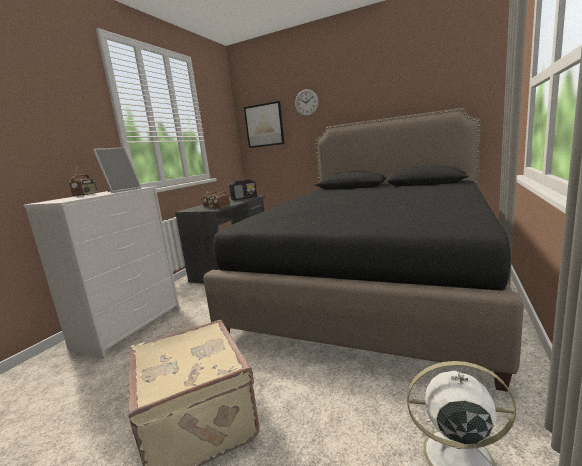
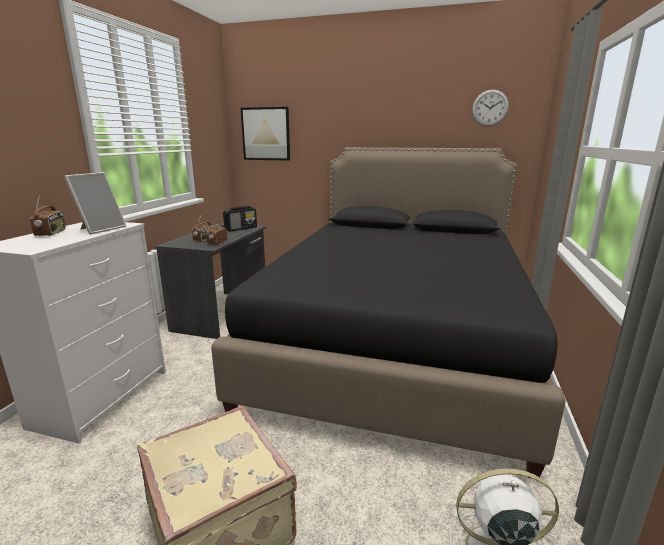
camera: 10 degrees left, 5 degrees up
wall clock [295,89,319,116] -> wall clock moved to [472,89,509,127]

